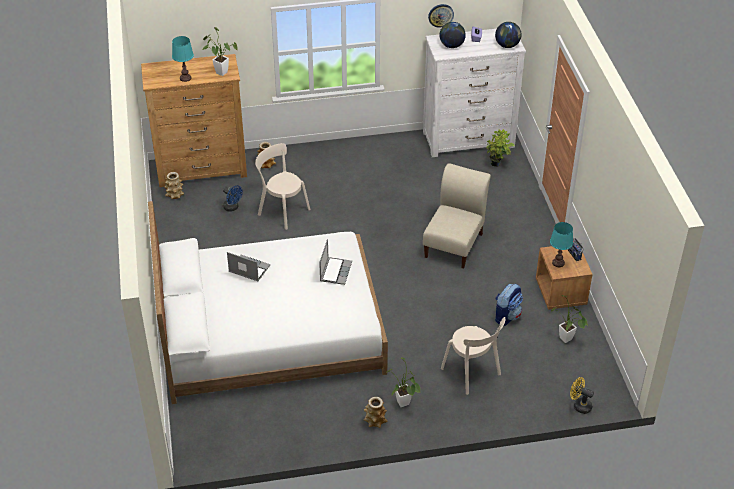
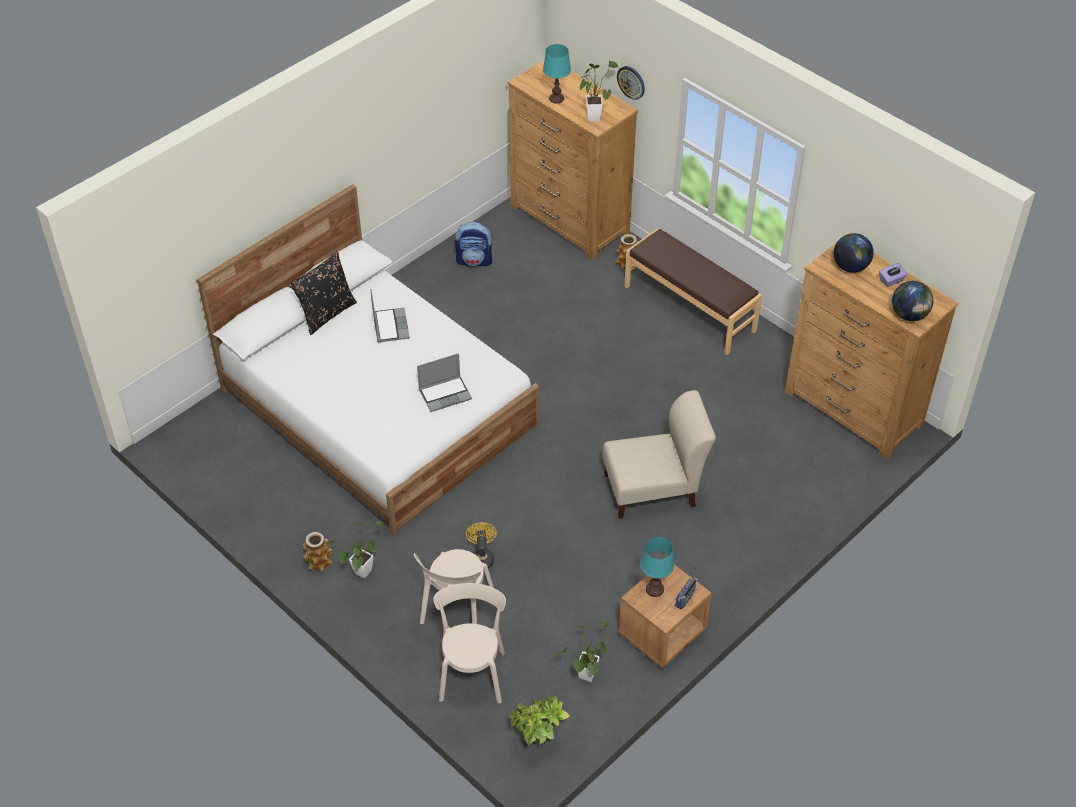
camera: 55 degrees right, 5 degrees up
vase [164,172,184,199] -> none
blue fan [223,185,243,212] -> none
beige chair [255,143,310,230] -> beige chair moved to [433,583,506,703]
white dresser [423,29,526,157] -> brown dresser [785,242,959,459]
wall clock [428,4,454,28] -> wall clock moved to [617,66,645,100]
potted plant [486,129,515,167] -> potted plant moved to [509,696,570,746]
backpack [495,283,523,326] -> backpack moved to [455,222,493,266]
yellow fan [570,377,594,414] -> yellow fan moved to [466,522,497,568]
none -> black pillow [290,251,357,335]
none -> brown bench [624,229,762,355]

